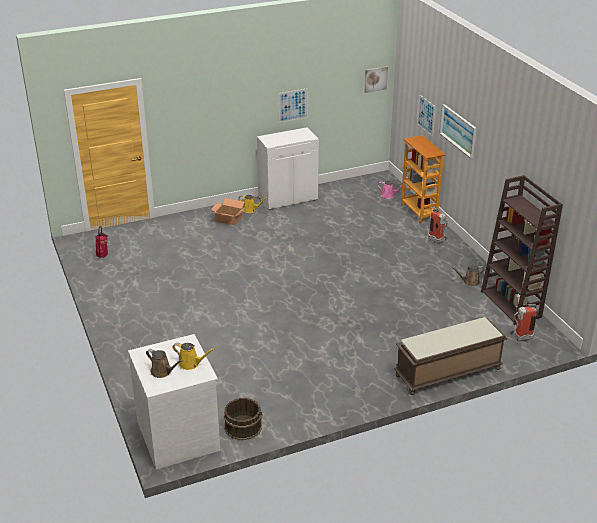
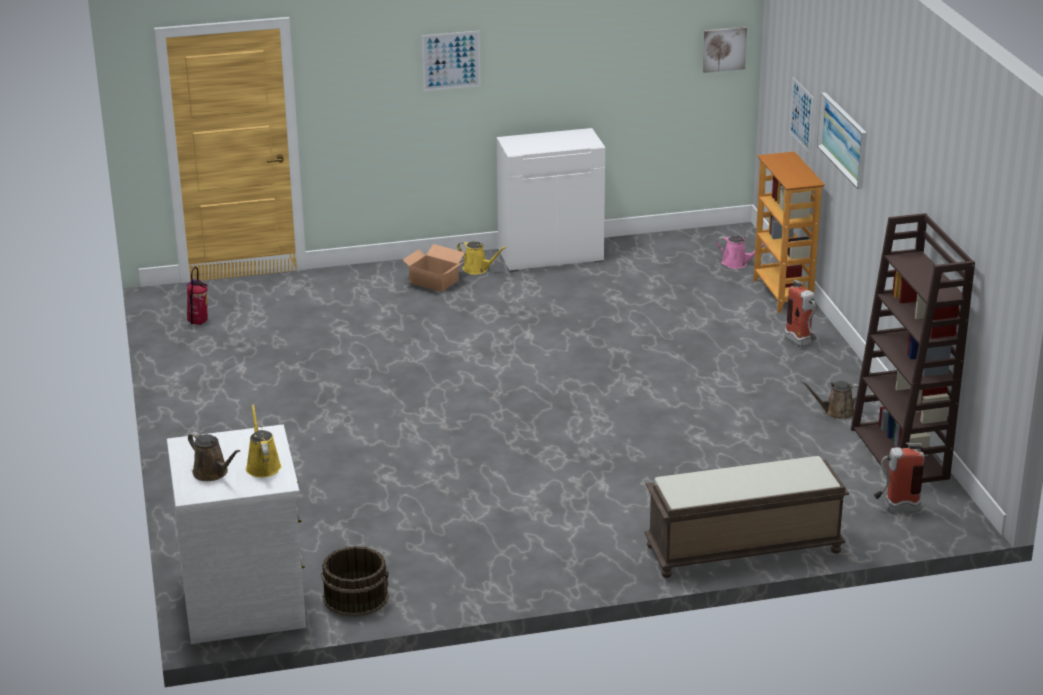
camera: 10 degrees right, 5 degrees down
yellow watering can [172,343,215,370] -> yellow watering can turned 135 degrees counterclockwise [246,404,281,477]
picture [278,88,308,123] -> picture moved to [422,31,481,91]

